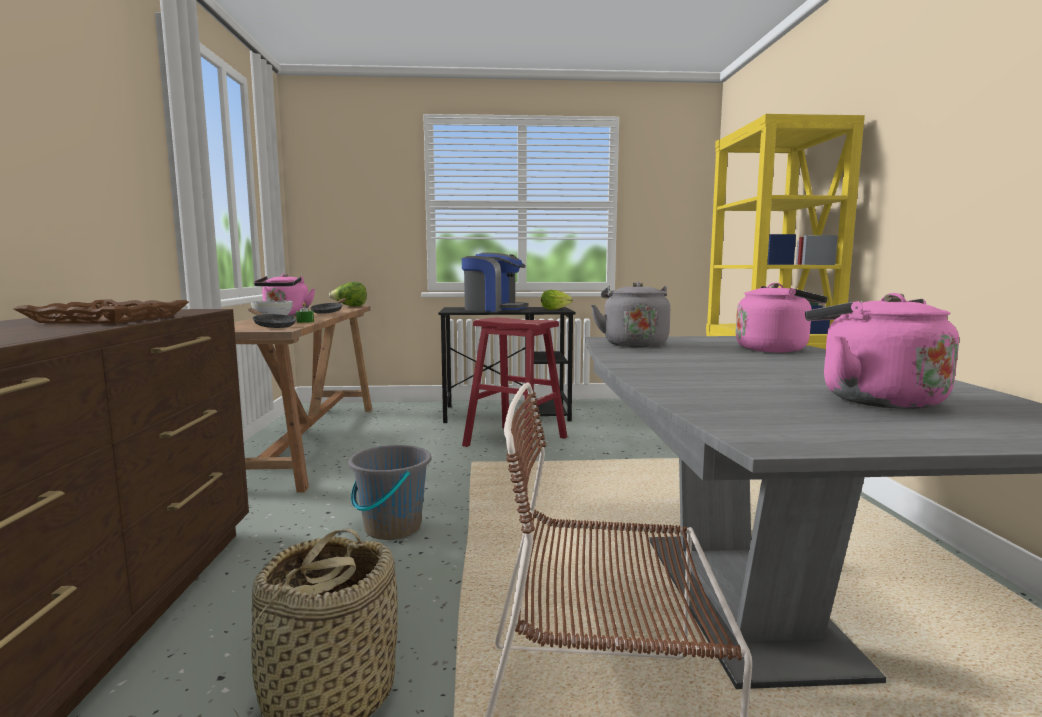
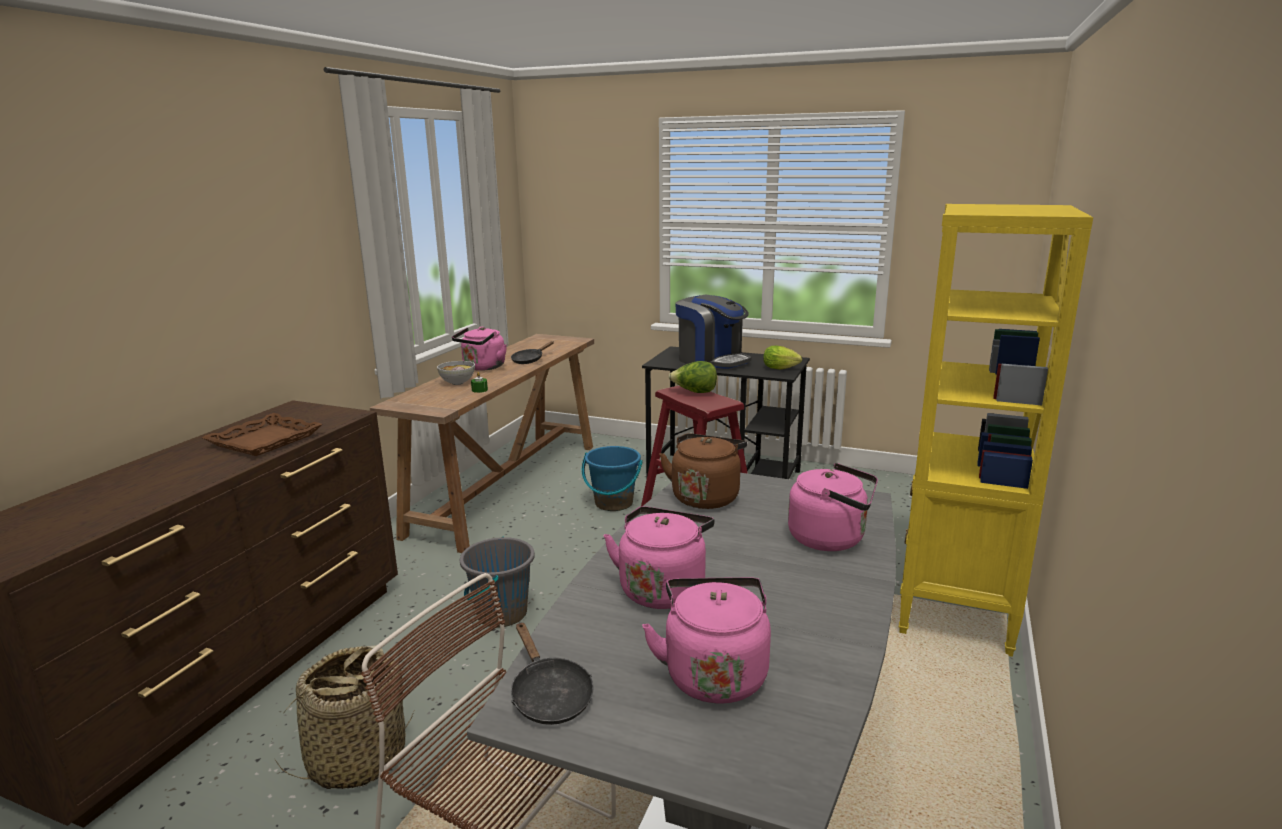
camera: 25 degrees right, 10 degrees up
black frying pan [248,308,296,328] -> black frying pan moved to [511,622,594,725]
lettuce [329,282,367,307] -> lettuce moved to [669,361,717,393]
grey kettle [591,282,670,347] -> brown kettle [659,433,747,509]
none -> blue bucket [582,446,643,511]
none -> pink kettle [604,506,715,609]

